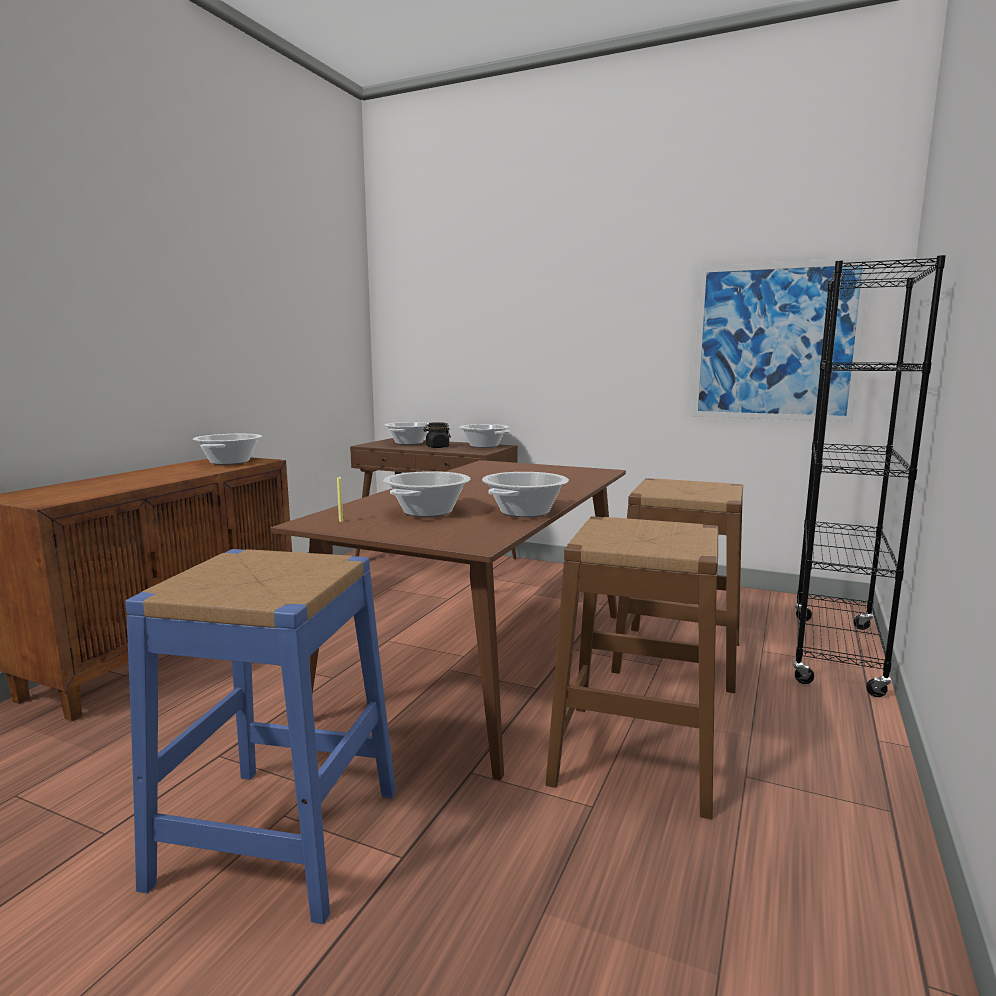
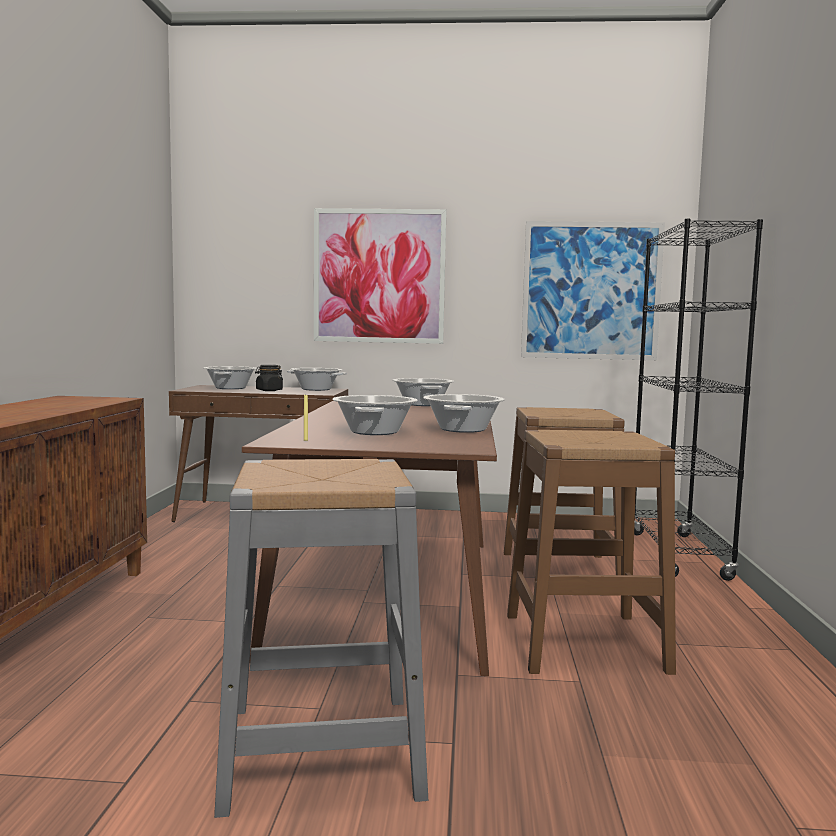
camera: 20 degrees left, 5 degrees down
blue stool [125,549,396,924] -> grey stool [214,459,428,818]
cooking pot [193,434,262,465] -> cooking pot moved to [392,378,454,406]
none -> picture [314,208,446,344]

